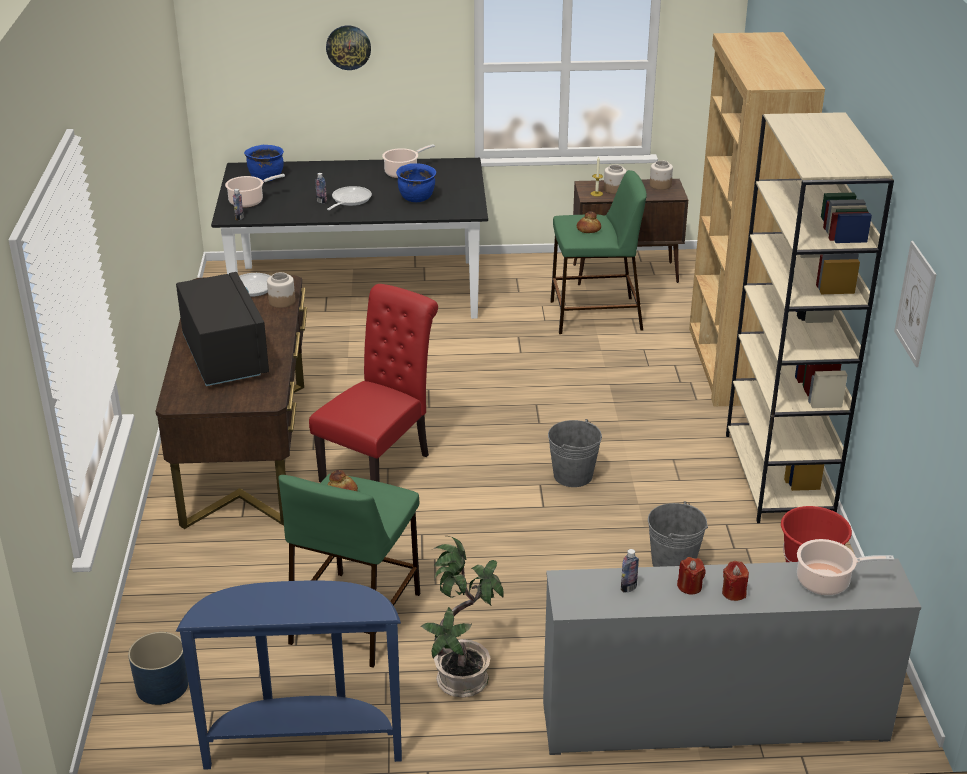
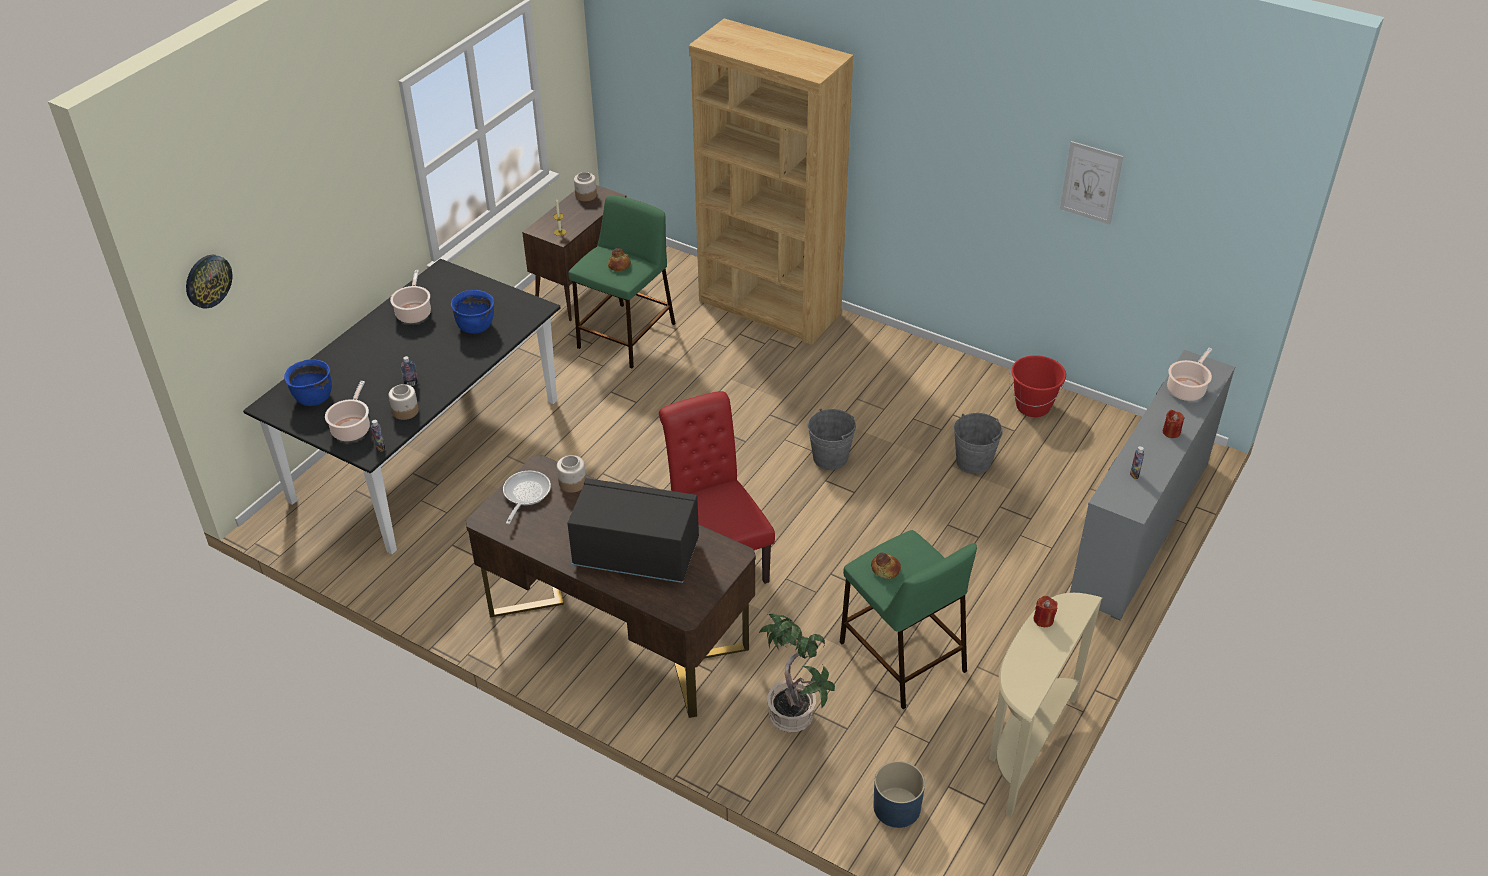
camera: 55 degrees left, 10 degrees up
blue console table [176,580,402,770] -> beige console table [989,593,1102,817]
wall clock [326,26,371,70] -> wall clock moved to [186,255,232,309]
frying pan [327,186,372,210] -> none
potted plant [420,536,504,698] -> potted plant moved to [758,614,835,732]
jar [604,165,627,194] -> jar moved to [388,384,419,420]
red candle [677,557,706,595] -> red candle moved to [1034,596,1057,627]
beige bookcase [726,112,894,523] -> none

